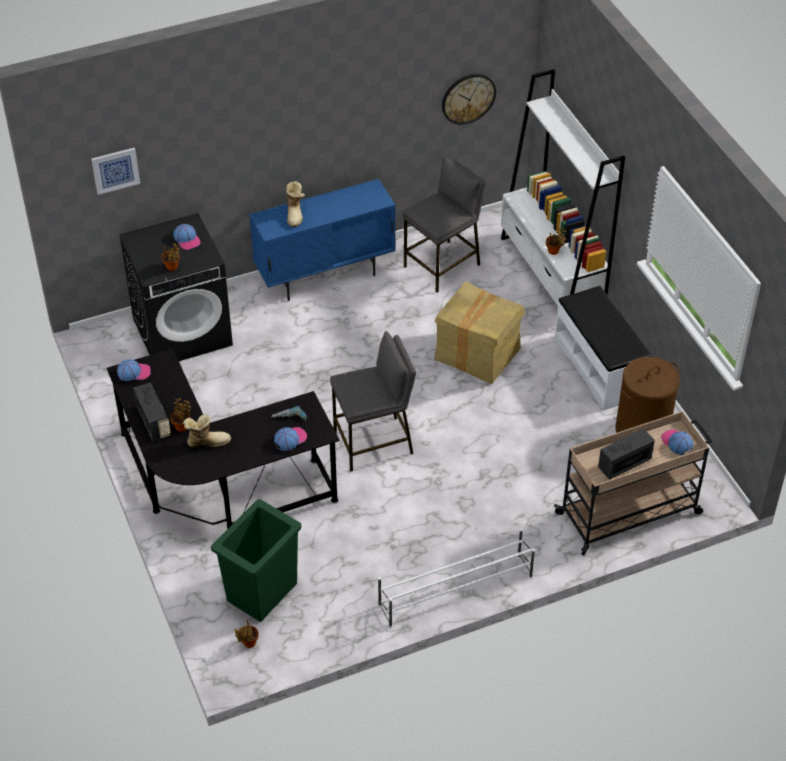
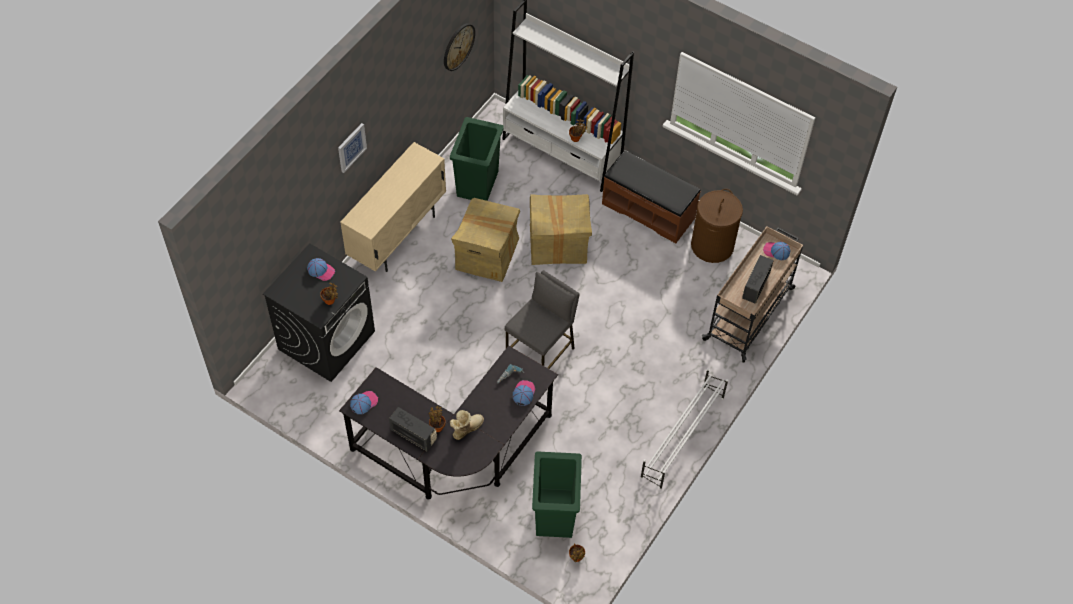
camera: 35 degrees left, 10 degrees up
picture [91,147,140,195] -> picture moved to [338,123,367,173]
blue cabinet [249,179,395,301] -> beige cabinet [340,142,446,272]
boot [286,181,305,227] -> none
grey stool [403,156,486,293] -> green trash can [450,117,504,201]
white bench [555,286,652,411] -> brown bench [602,150,700,244]
none -> cardboard box [451,198,520,282]

